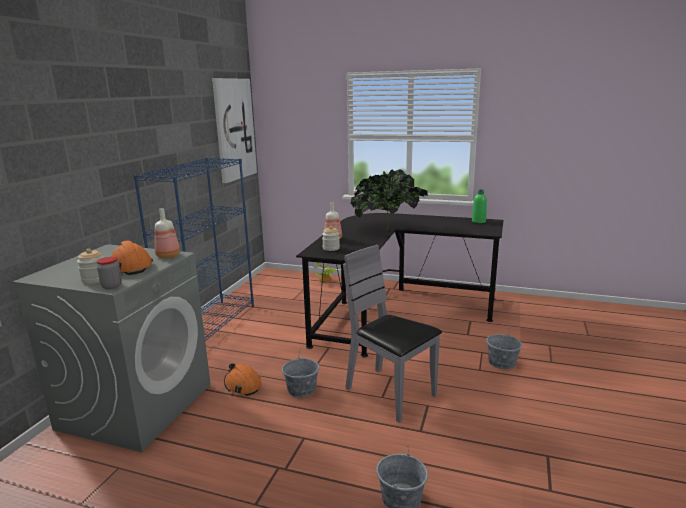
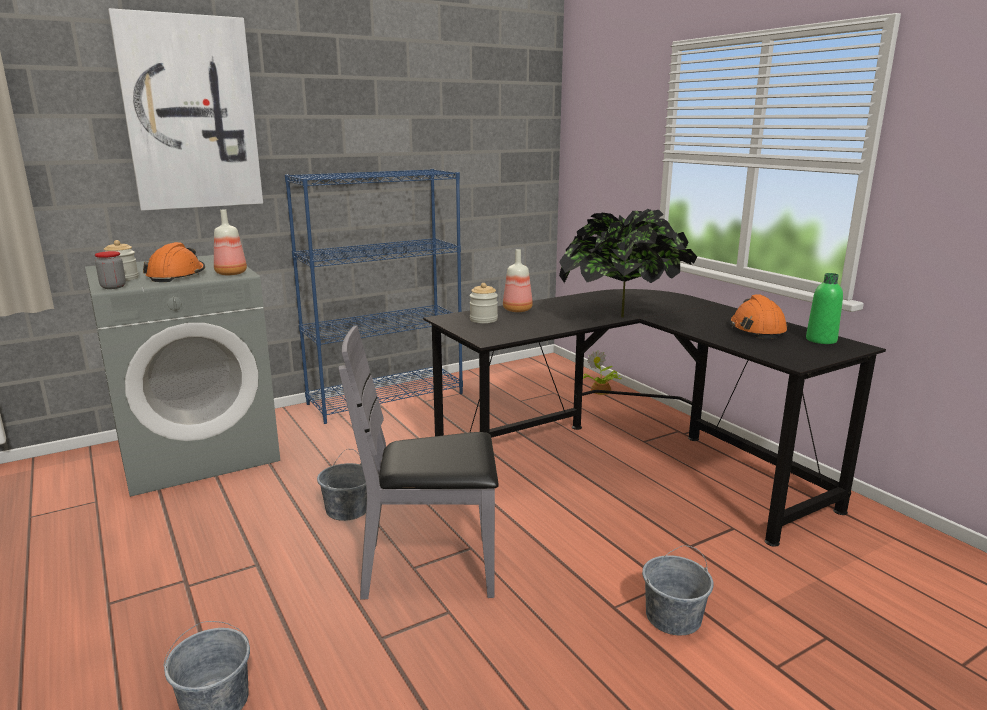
camera: 40 degrees right, 0 degrees up
picture [212,78,257,183] -> picture moved to [108,8,263,211]
orange hard hat [224,363,261,396] -> orange hard hat moved to [729,295,787,339]
grey chair [343,245,442,423] -> grey chair turned 90 degrees counterclockwise [339,326,499,600]

